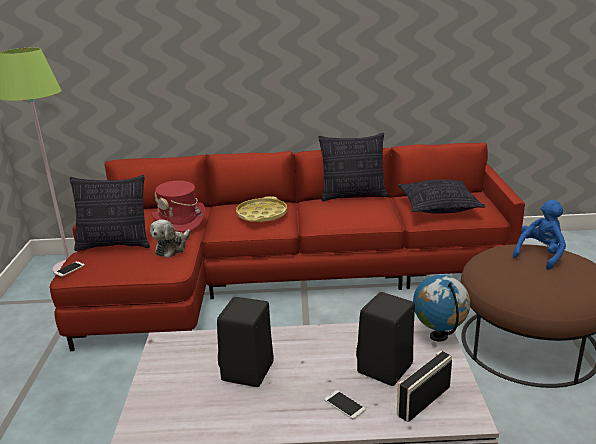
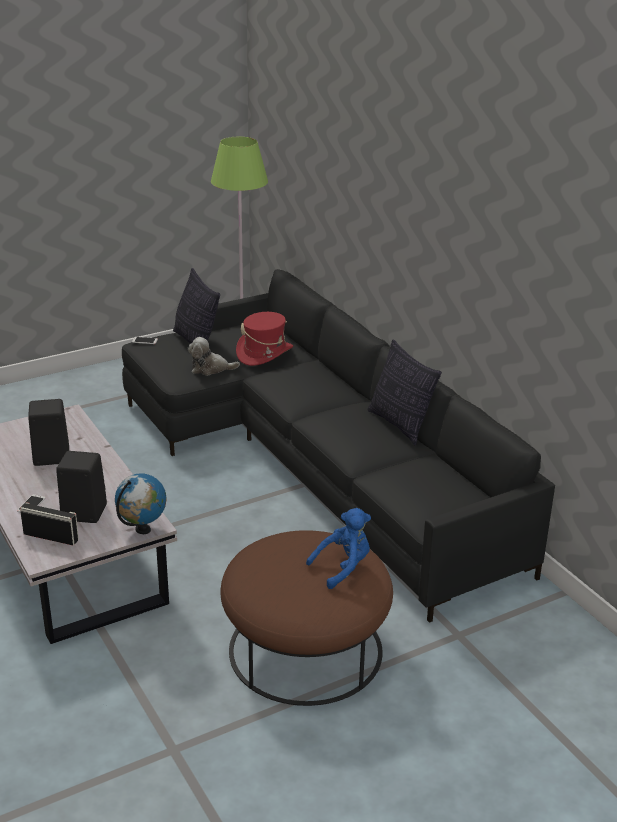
camera: 60 degrees right, 5 degrees up
red sofa [50,142,525,351] -> black sofa [122,269,555,623]
yellow tray [236,196,287,222] -> none
pillow [398,179,485,214] -> none
blue plush toy [513,199,566,270] -> blue plush toy turned 45 degrees counterclockwise [306,508,371,589]

